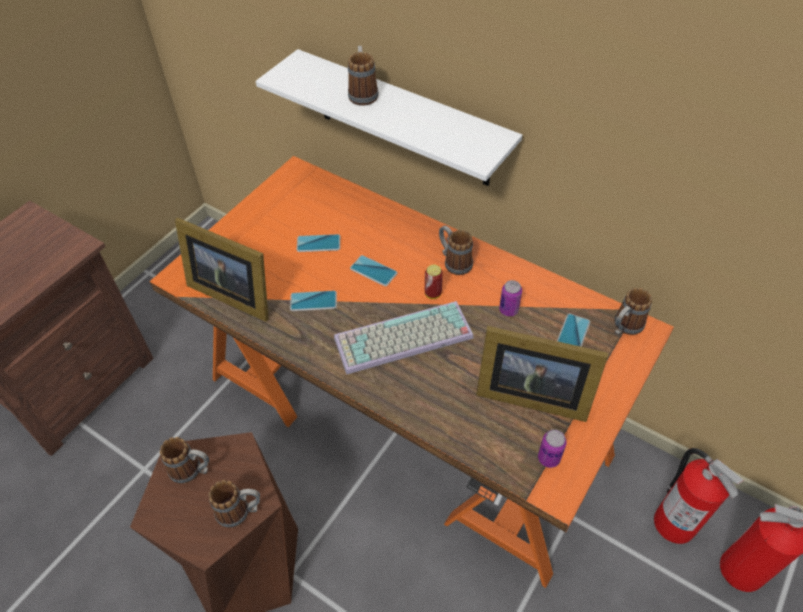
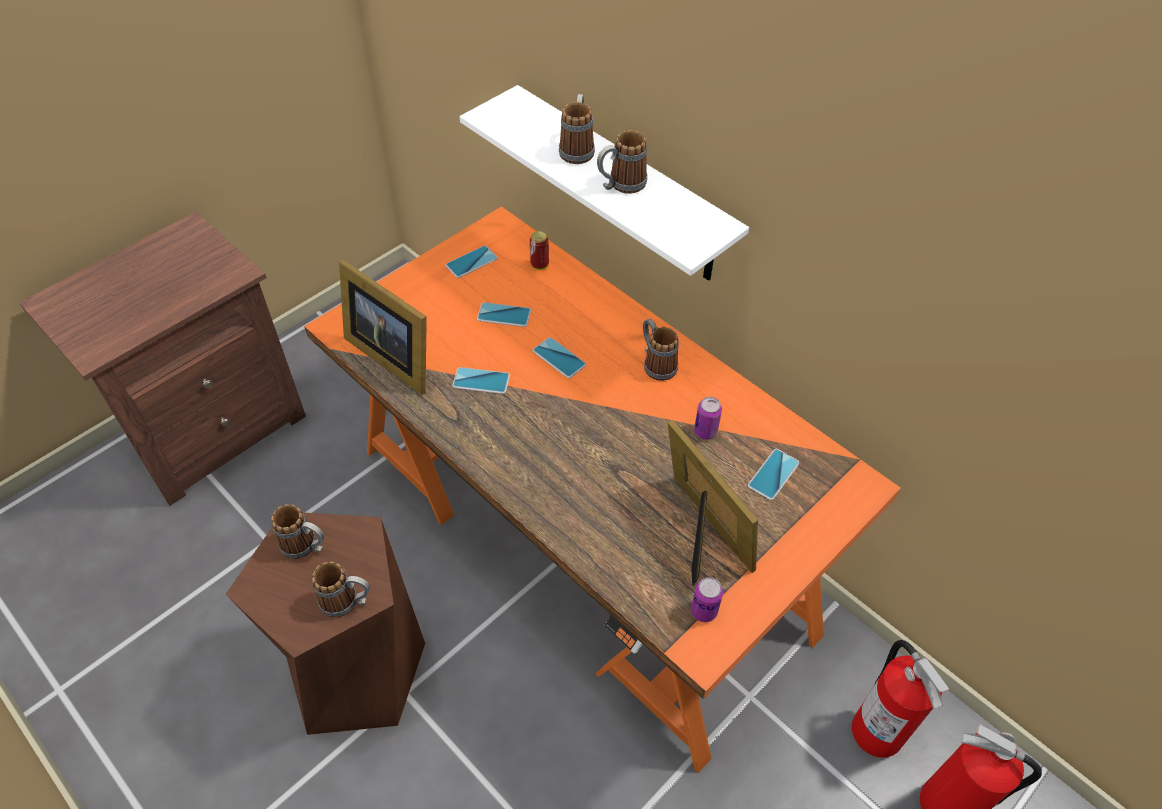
camera: 10 degrees right, 0 degrees up
keyboard [334,301,474,375] -> none
can [425,265,443,299] -> can moved to [530,231,549,270]
picture frame [476,326,609,422] -> picture frame turned 150 degrees counterclockwise [668,420,758,586]
mug [614,288,652,335] -> mug moved to [597,130,647,194]
none -> phone [445,246,498,278]

